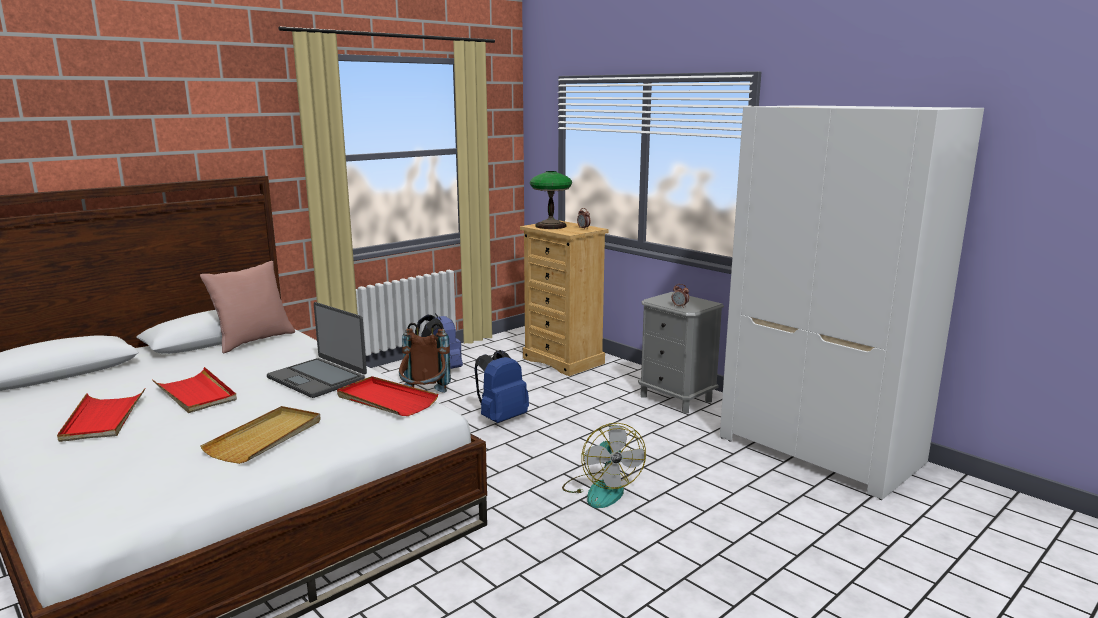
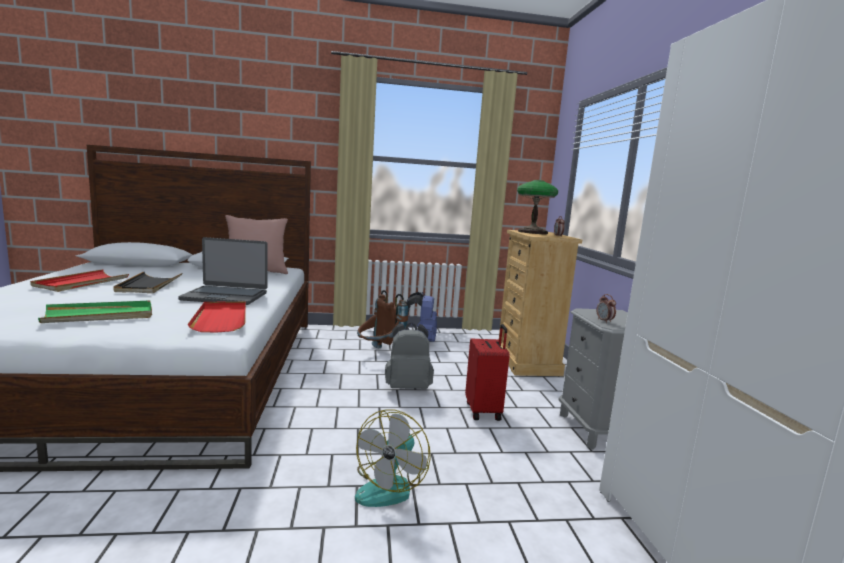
camera: 35 degrees right, 5 degrees down
red tray [152,367,237,413] -> black tray [113,272,182,293]
beige tray [200,406,321,464] -> green tray [38,300,152,323]
laptop [267,302,367,398] -> laptop turned 75 degrees counterclockwise [178,237,268,305]
blue backpack [475,350,529,423] -> grey backpack [385,322,434,389]
none -> red suitcase [465,324,510,421]

